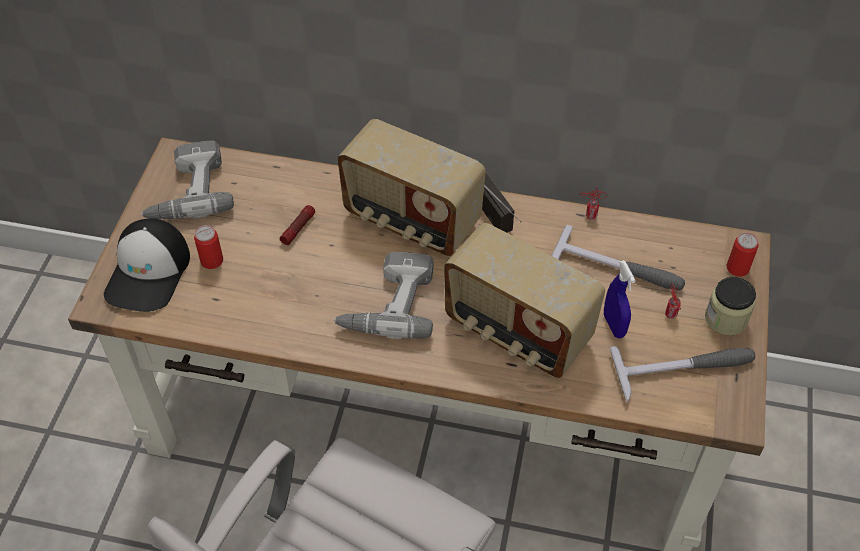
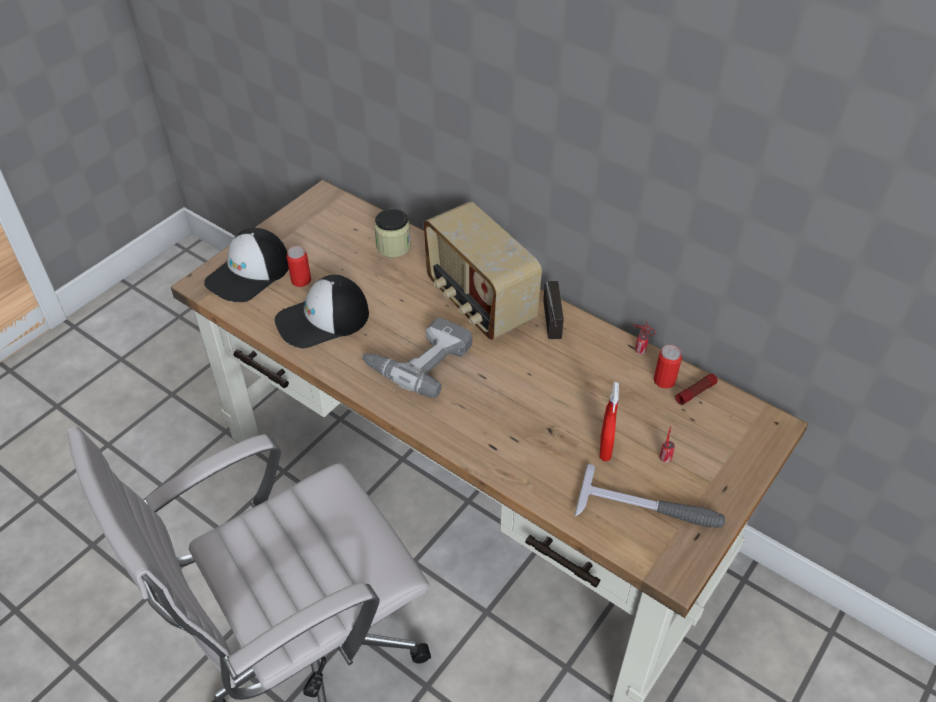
camera: 25 degrees right, 5 degrees down
power drill [141,140,234,219] -> none
flashlight [280,205,315,245] -> flashlight moved to [675,373,718,405]
radio [444,223,605,378] -> none
hammer [552,225,685,290] -> none
blue spray bottle [604,260,636,339] -> red spray bottle [600,382,619,461]
jar [705,277,756,335] -> jar moved to [374,209,411,258]
can [726,232,759,277] -> can moved to [654,345,682,388]
none -> cap [275,275,369,348]

